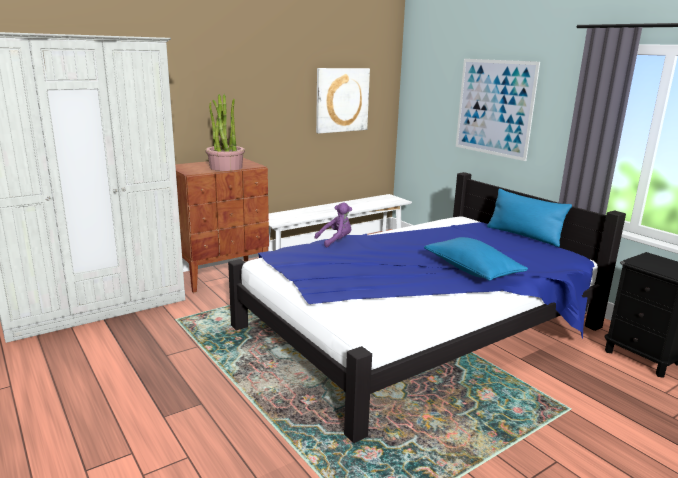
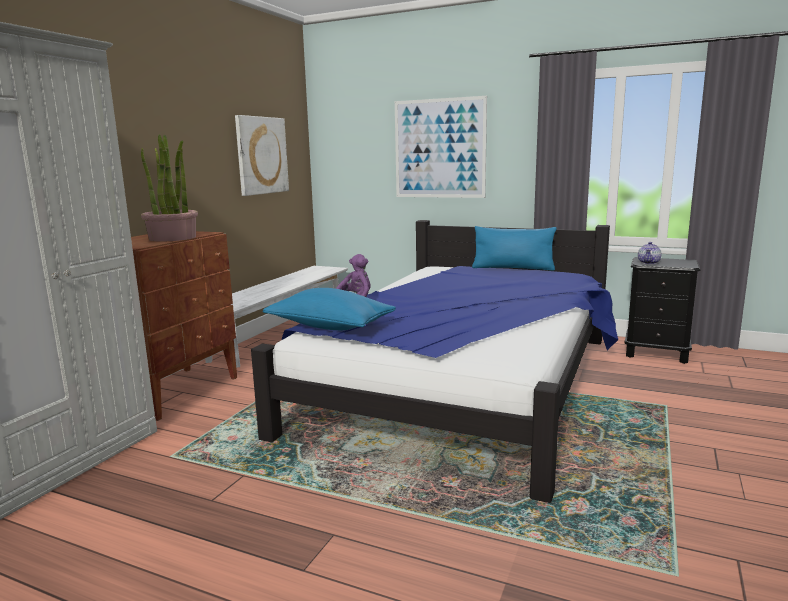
camera: 30 degrees left, 5 degrees down
blue pillow [424,237,528,281] -> blue pillow moved to [263,288,396,330]
none -> teapot [638,242,661,264]

